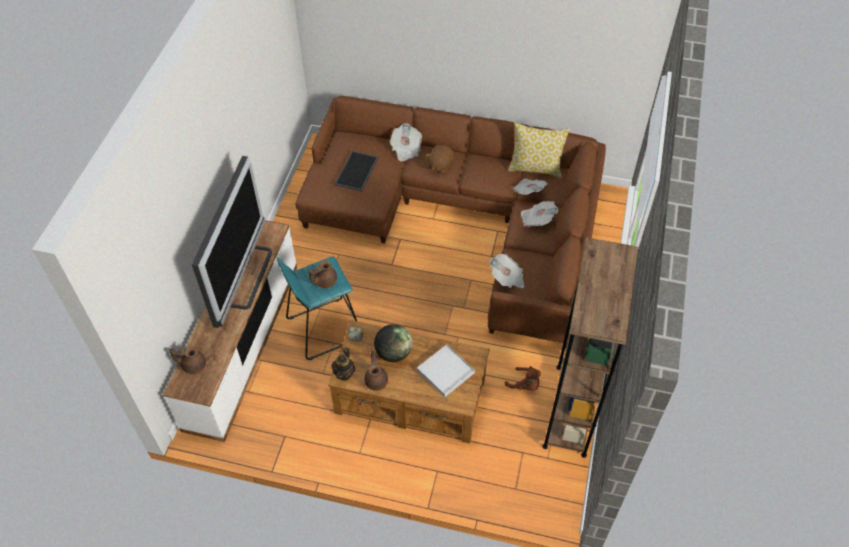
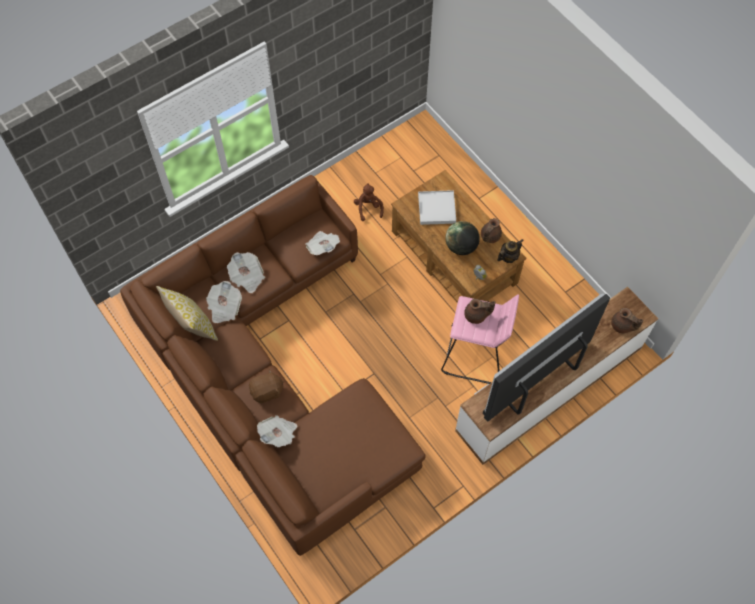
camera: 140 degrees left, 10 degrees up
turquoise stool [277,256,357,360] -> pink stool [441,294,519,384]
tray [335,151,379,191] -> none
brown bookcase [542,237,638,458] -> none

